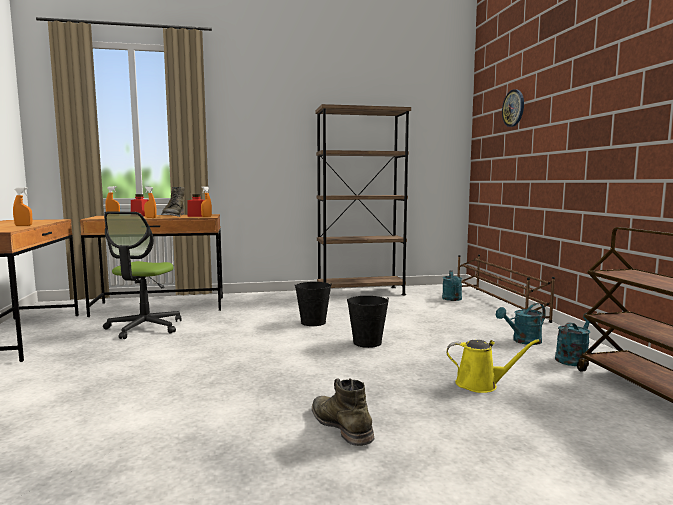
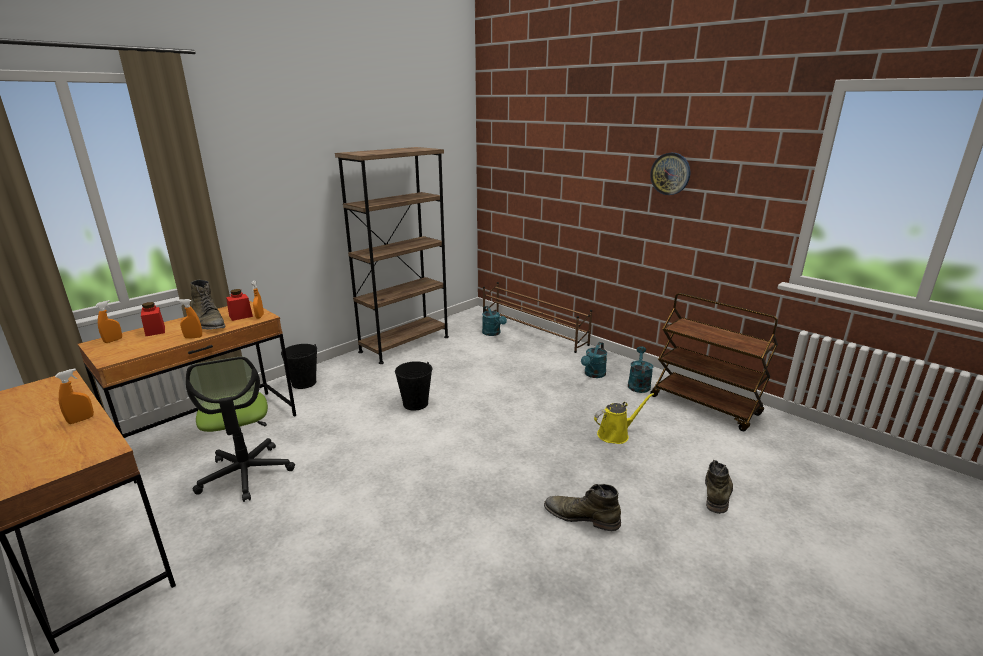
camera: 35 degrees left, 15 degrees up
black bucket [347,296,389,348] -> black bucket moved to [281,344,317,389]
wall clock [502,89,524,127] -> wall clock moved to [650,153,690,195]
none -> green boot [705,460,733,514]

